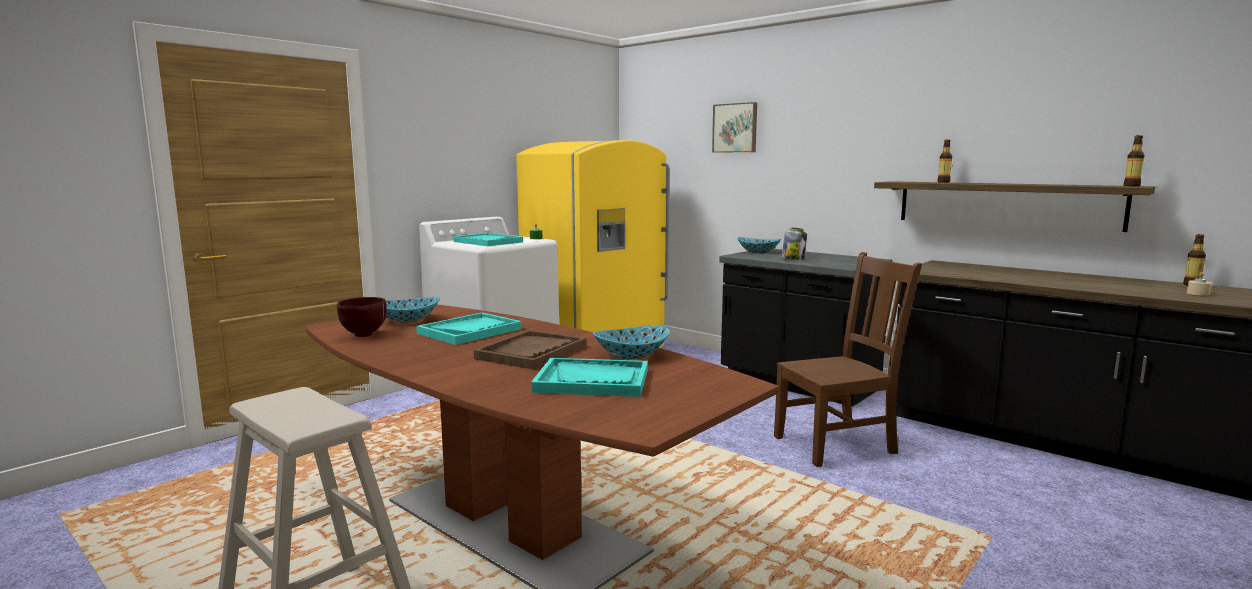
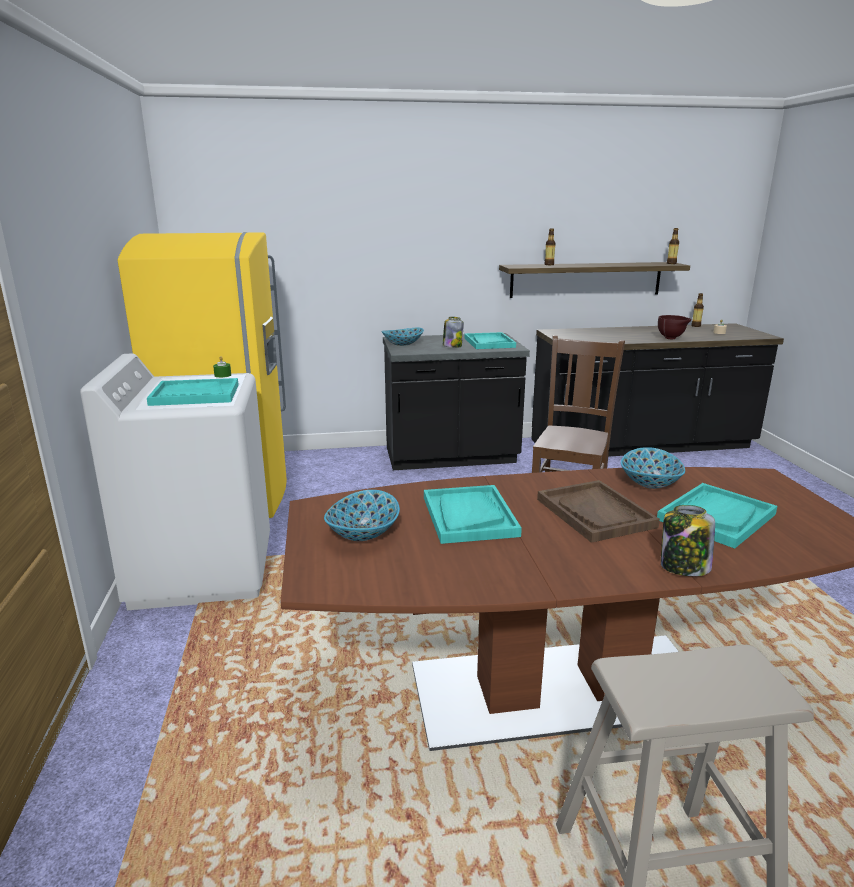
camera: 50 degrees left, 10 degrees up
brown bowl [337,297,387,337] -> brown bowl moved to [658,315,691,339]
picture [712,102,757,153] -> none
none -> turquoise tray [464,332,516,349]
none -> jar [661,505,715,576]

